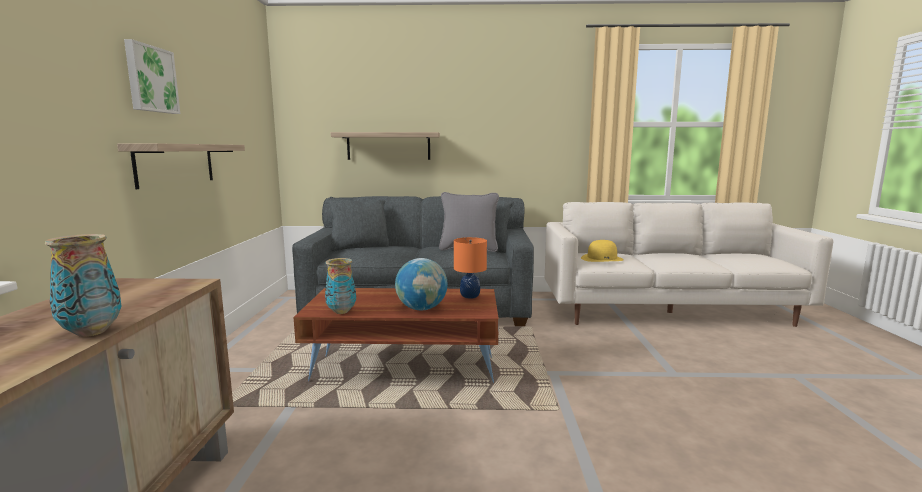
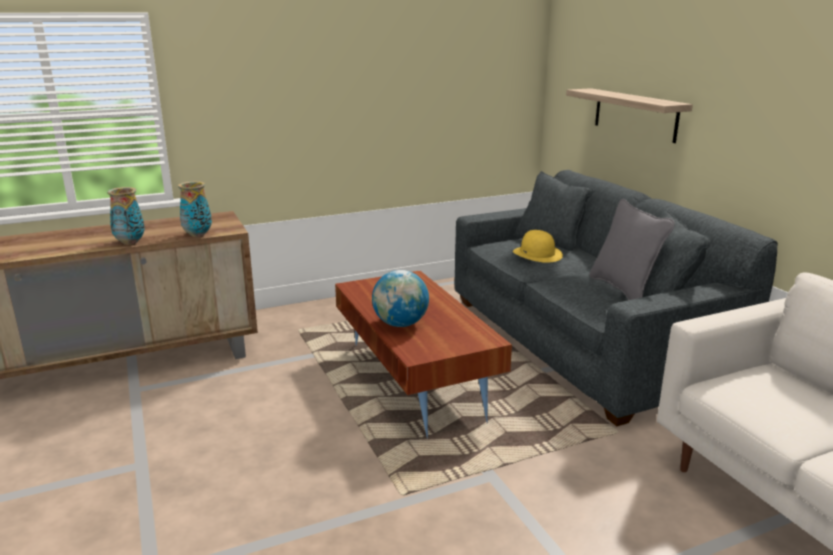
camera: 65 degrees right, 10 degrees up
shelf [117,143,245,189] -> none
picture [124,39,180,114] -> none
vase [325,258,356,314] -> vase moved to [178,181,212,237]
orange table lamp [454,237,487,299] -> none
yellow hat [581,240,624,262] -> yellow hat moved to [513,230,563,263]

